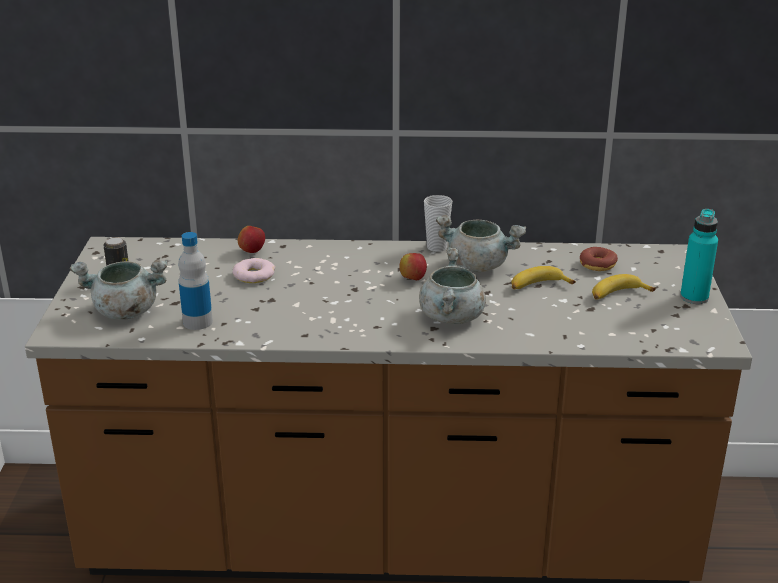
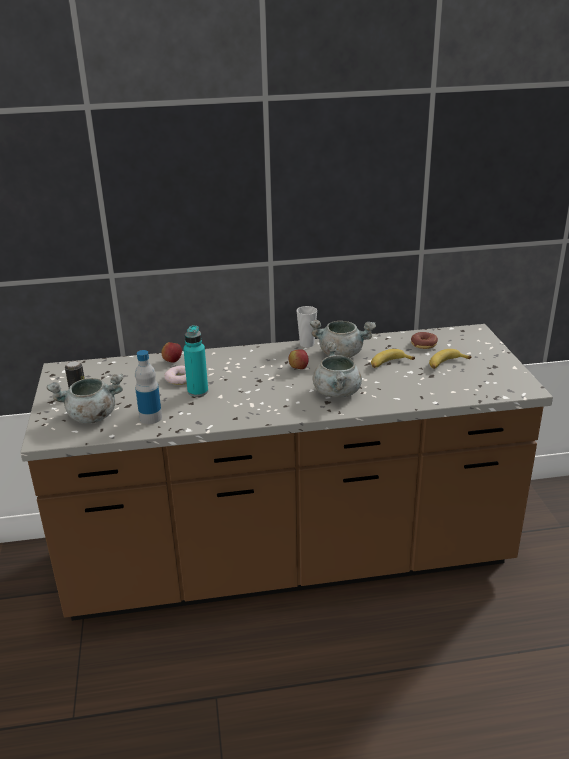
camera: 10 degrees left, 0 degrees up
turquoise bottle [680,209,718,304] -> turquoise bottle moved to [183,325,208,397]

